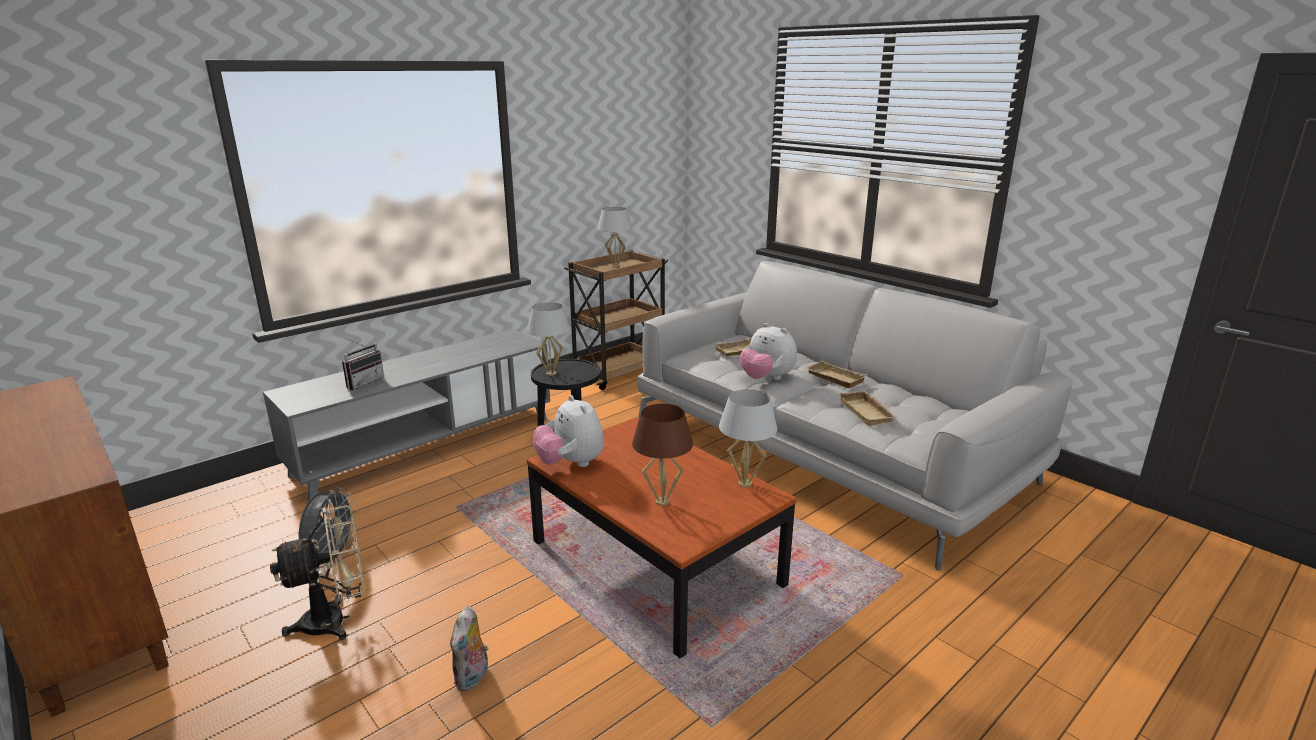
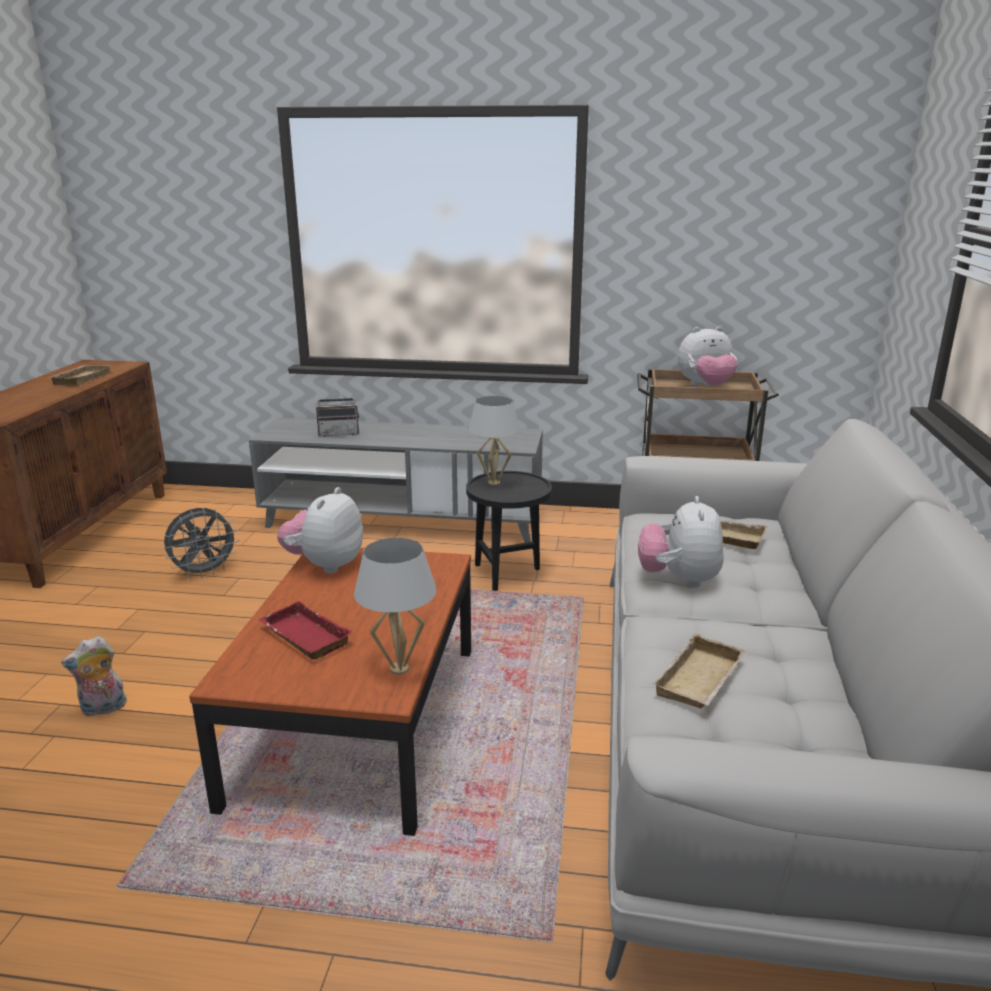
camera: 50 degrees right, 0 degrees up
beige fan [270,505,365,640] -> none
white table lamp [597,207,632,268] -> plush toy [678,326,738,386]
brown table lamp [632,404,693,506] -> red tray [258,601,353,660]
beige tray [804,361,868,388] -> beige tray moved to [49,365,111,386]

